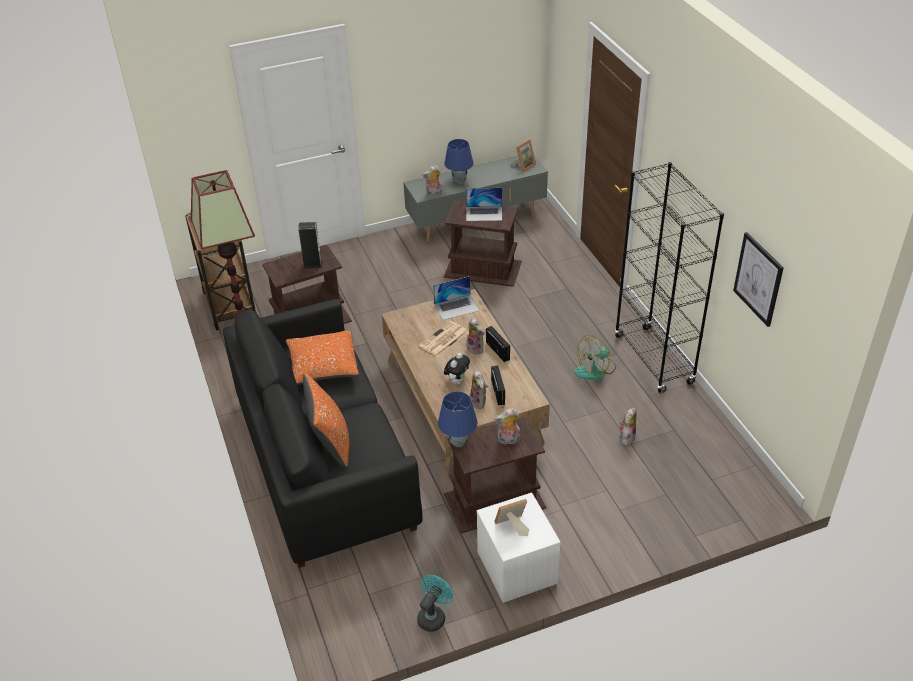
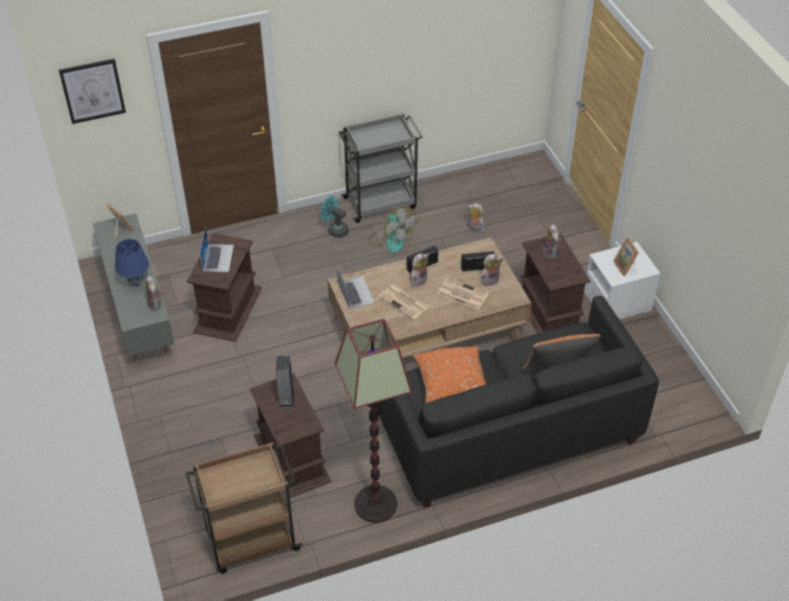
camera: 90 degrees left, 5 degrees up
turquoise fan [417,575,454,632] -> turquoise fan moved to [320,196,349,238]
blue table lamp [438,391,478,447] -> none
plush toy [444,353,470,384] -> newspaper [437,277,489,310]
black bookcase [615,162,724,393] -> grey cart [339,113,423,223]
picture [733,232,784,327] -> picture moved to [59,58,126,124]

